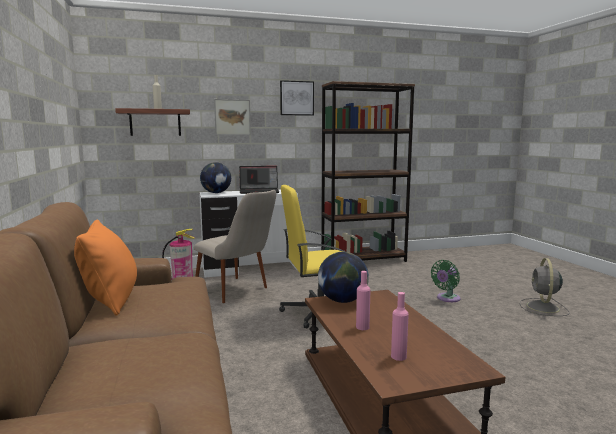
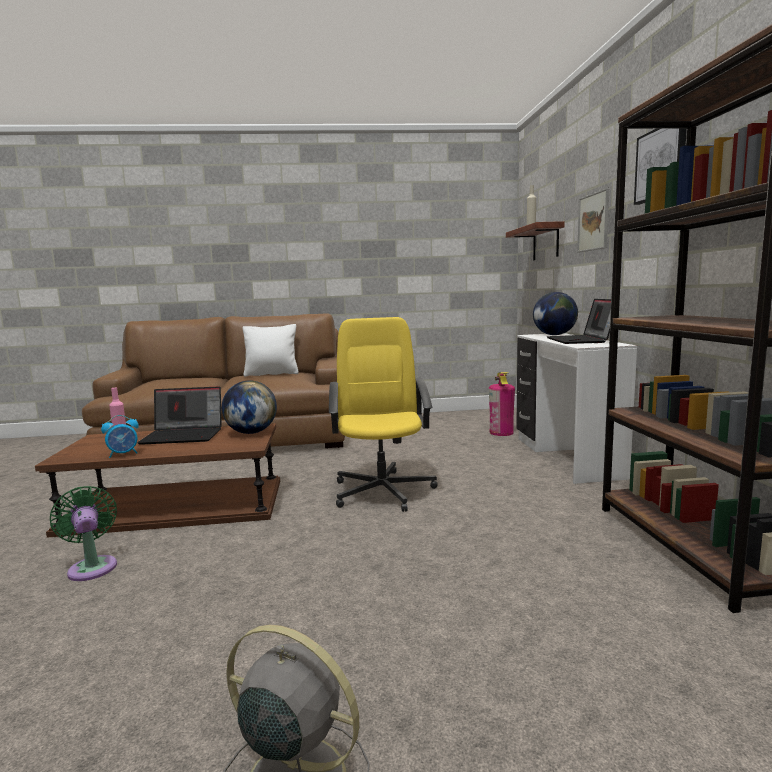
camera: 100 degrees right, 0 degrees up
orange pillow [74,220,137,316] -> white pillow [243,324,299,377]
beige chair [194,190,276,303] -> none
pink bottle [356,271,371,330] -> laptop [137,386,221,445]
green fan [431,260,461,302] -> green fan moved to [50,486,117,581]
none -> alarm clock [101,415,139,458]

